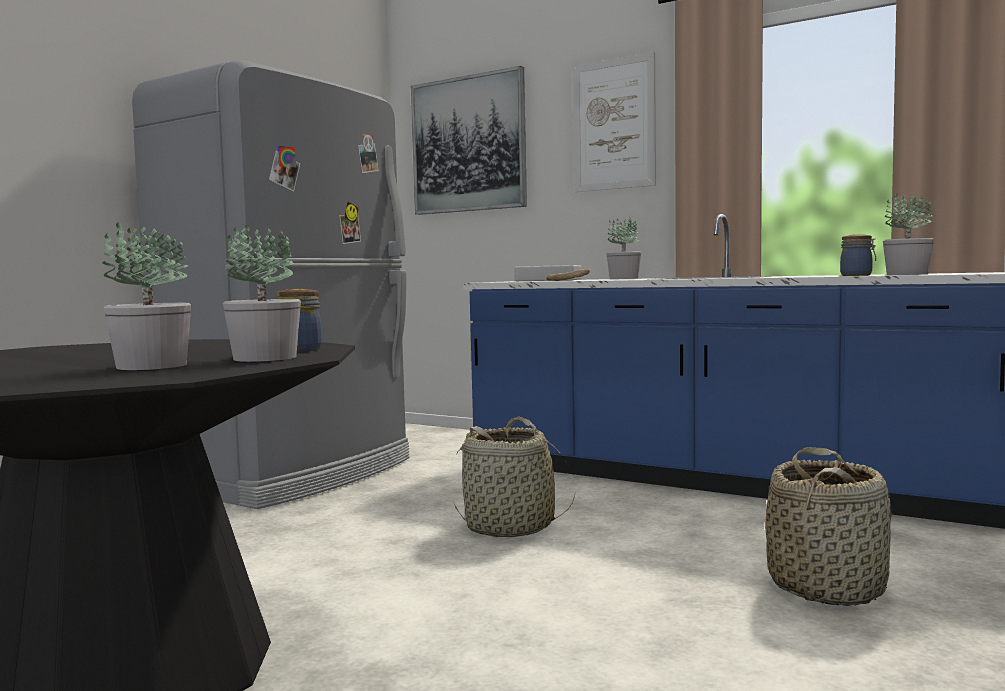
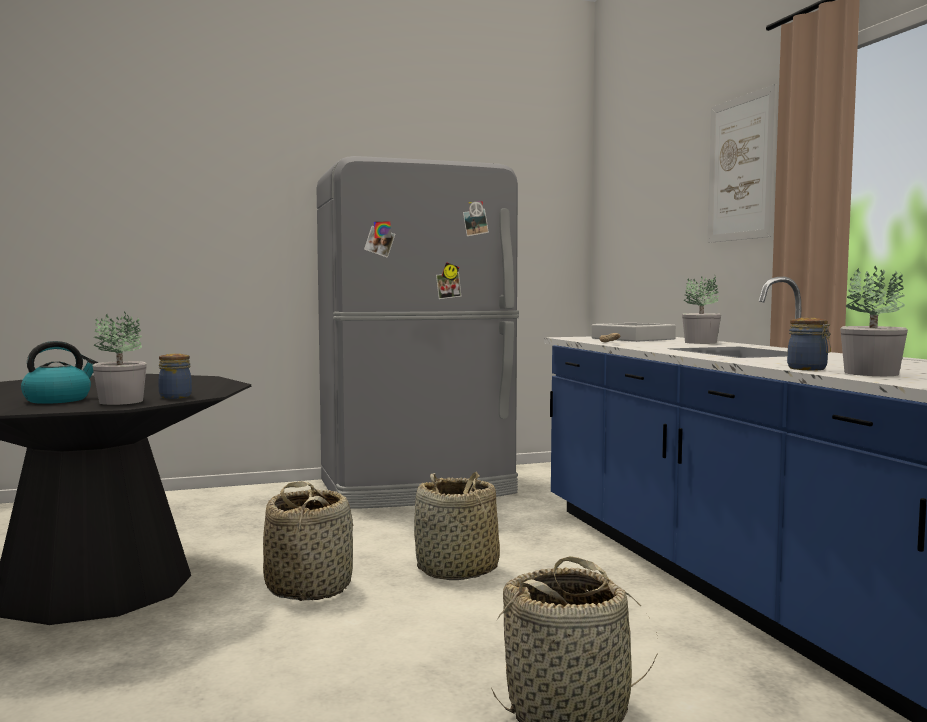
camera: 40 degrees right, 0 degrees up
potted plant [102,222,191,370] -> kettle [21,341,99,404]
picture [411,66,527,215] -> none
none -> basket [263,481,353,601]

